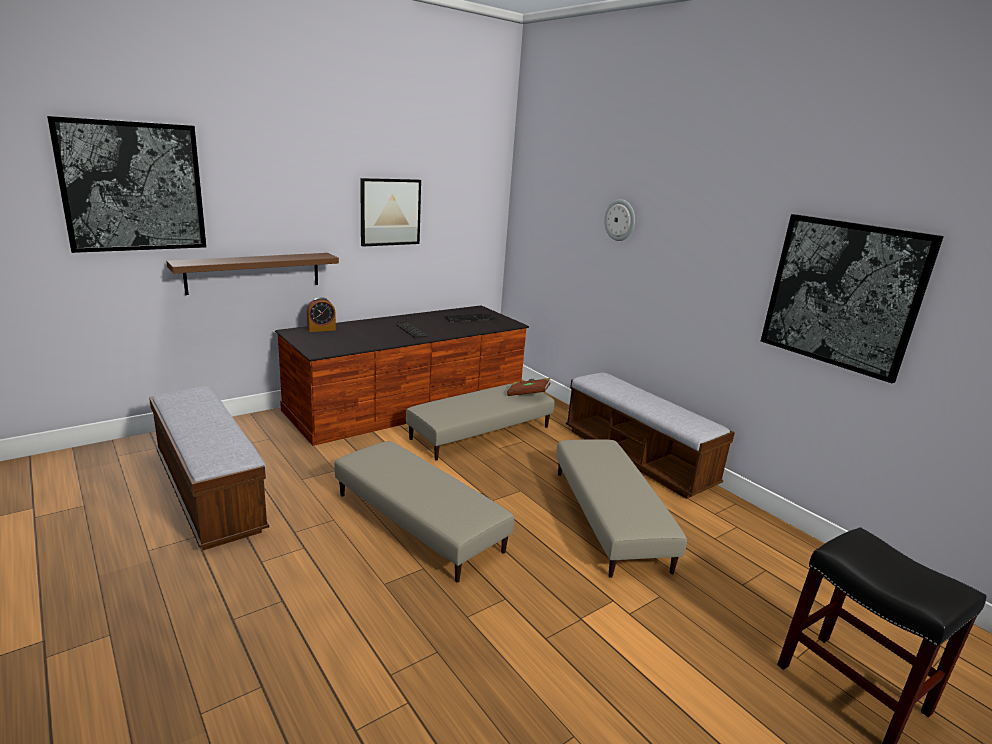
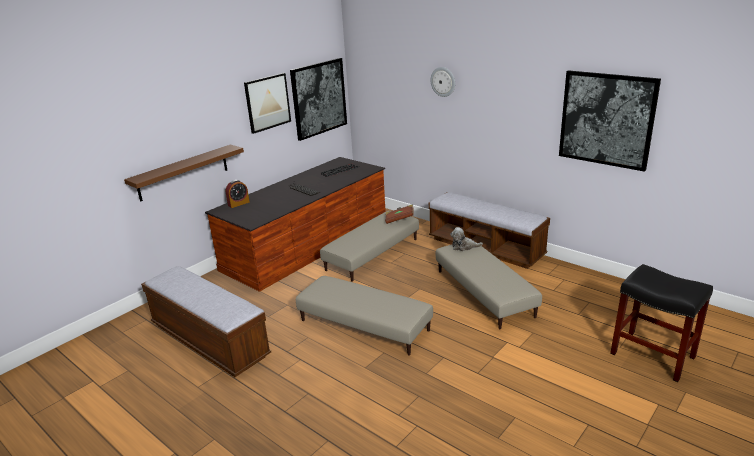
camera: 10 degrees left, 5 degrees up
picture [47,116,206,253] -> picture moved to [290,58,347,141]
none -> plush toy [450,227,483,251]

